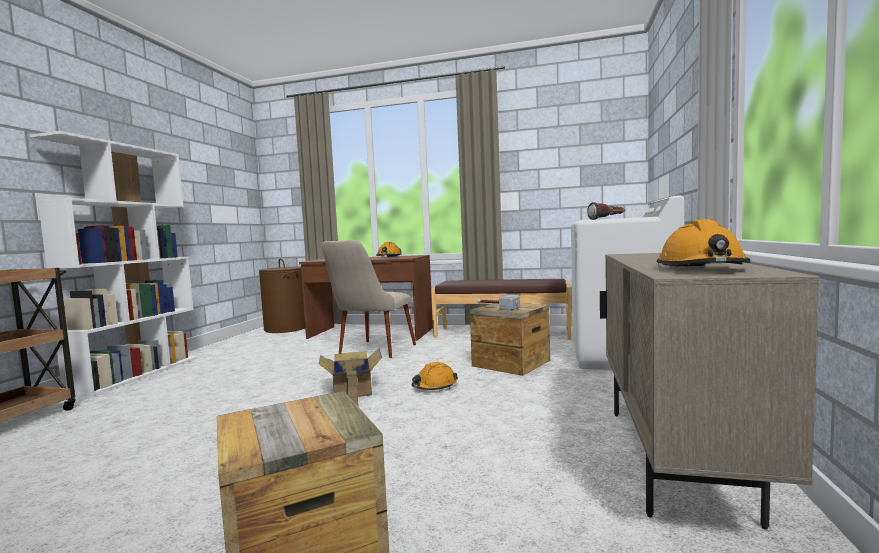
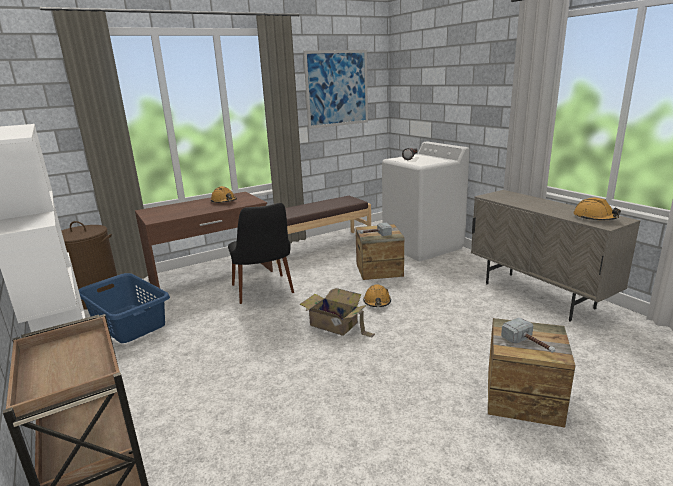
camera: 45 degrees left, 15 degrees up
beige chair [322,240,416,358] -> black chair [228,203,294,304]
none -> blue laundry basket [78,273,170,343]
none -> picture [303,50,368,129]
none -> hammer [501,318,555,353]

